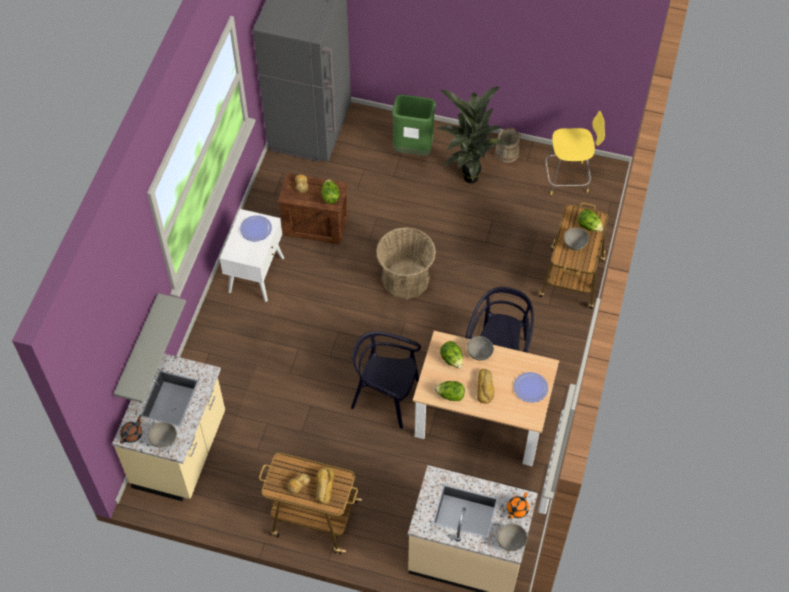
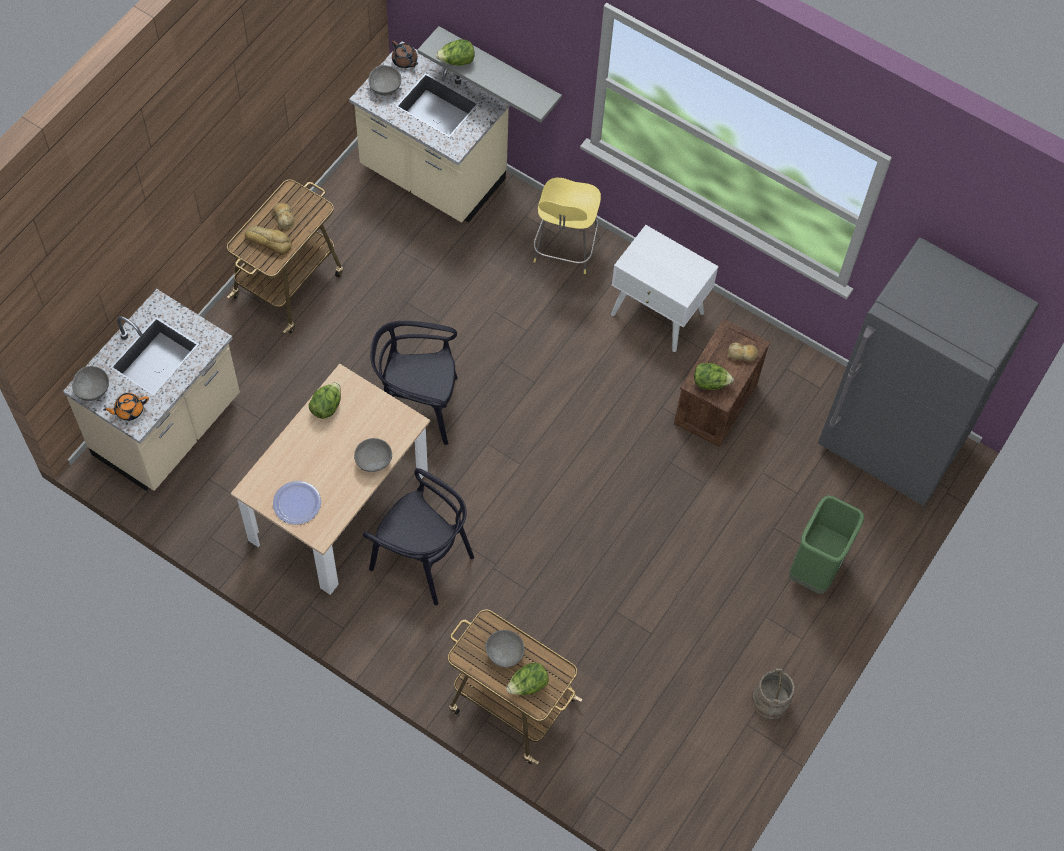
camera: 105 degrees right, 5 degrees up
plate [240,215,272,241] -> none
black chair [351,331,421,429] -> black chair turned 120 degrees counterclockwise [370,321,458,445]
basket [376,227,436,299] -> none
potted plant [437,87,511,183] -> none
lettuce [440,341,463,368] -> lettuce moved to [436,39,474,66]
bread [477,369,494,404] -> none
orange teapot [507,492,529,519] -> orange teapot turned 75 degrees counterclockwise [103,393,149,421]
yellow stool [546,111,605,195] -> yellow stool moved to [534,177,601,274]

